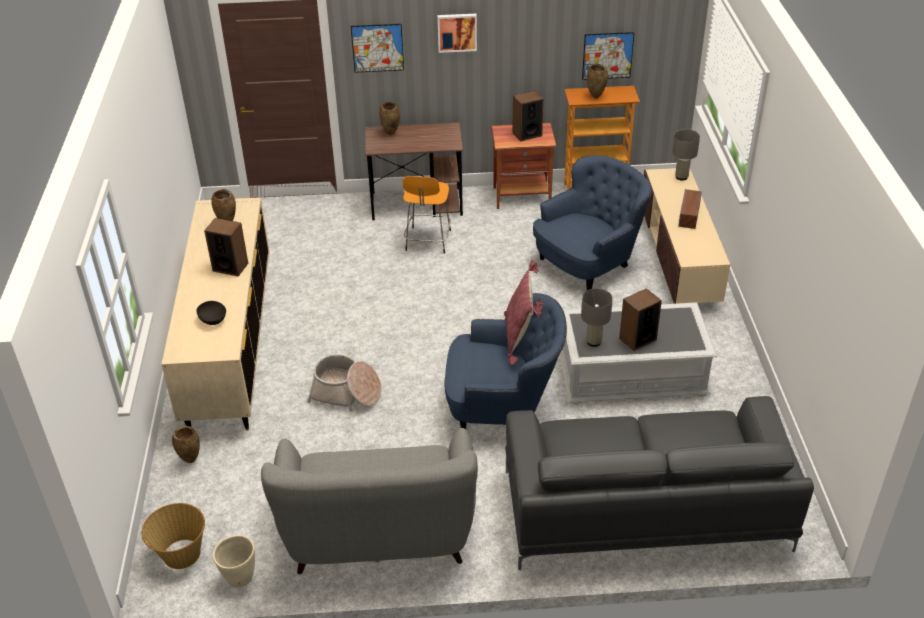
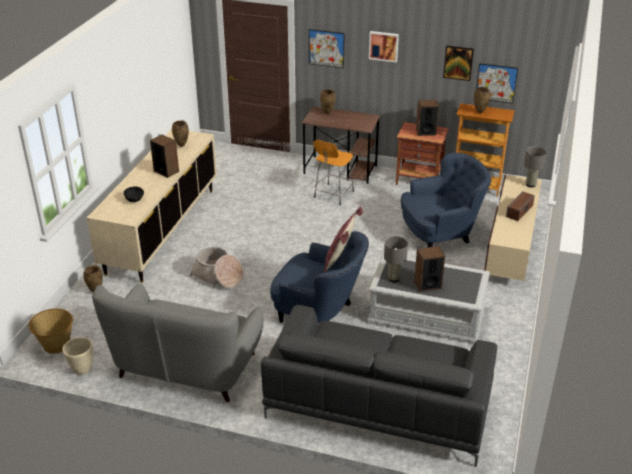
camera: 20 degrees right, 5 degrees down
none -> picture [443,45,474,81]

